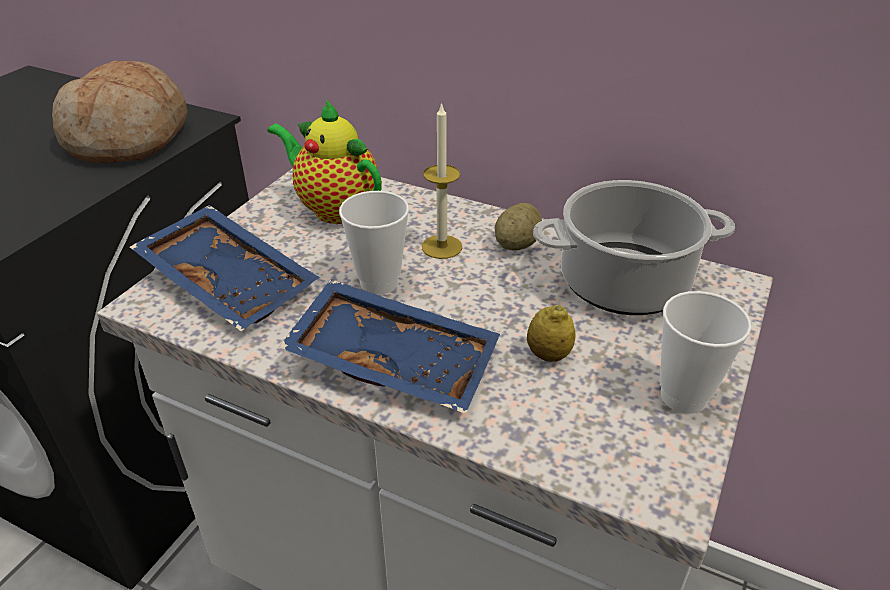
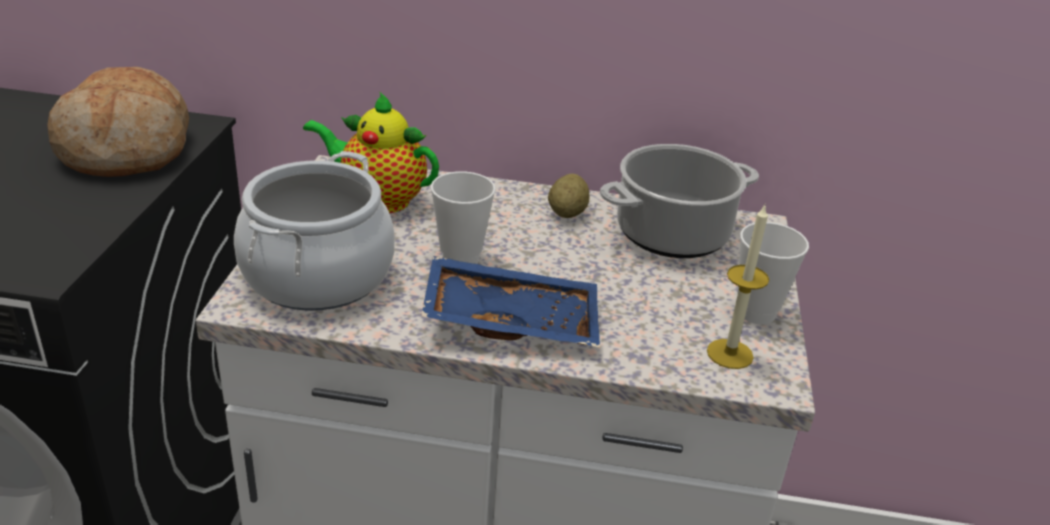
camera: 20 degrees left, 5 degrees down
blue tray [130,205,319,331] -> cooking pot [234,151,395,311]
candle [422,102,462,259] -> candle moved to [707,205,769,369]
lemon [527,305,575,362] -> none

